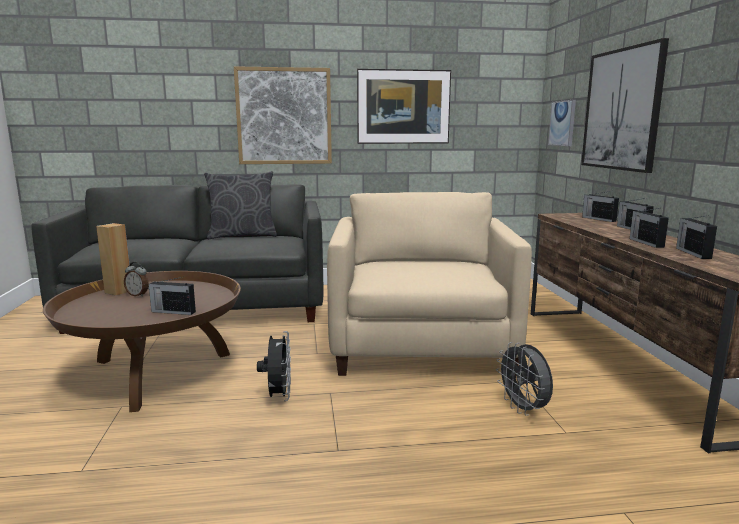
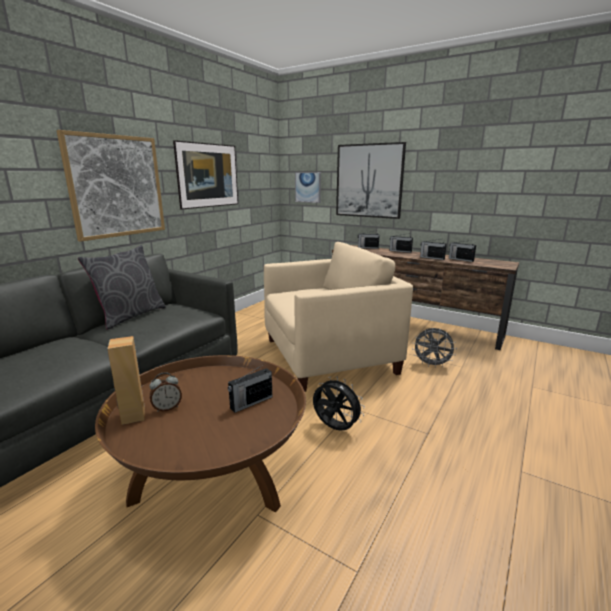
camera: 50 degrees left, 5 degrees up
beige armchair [327,192,532,377] -> beige armchair turned 120 degrees clockwise [264,242,413,392]

